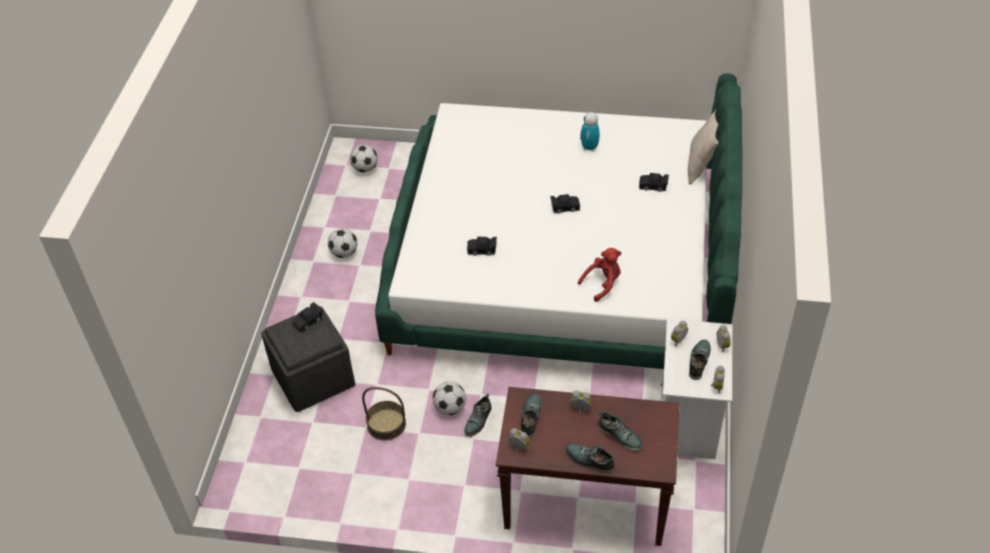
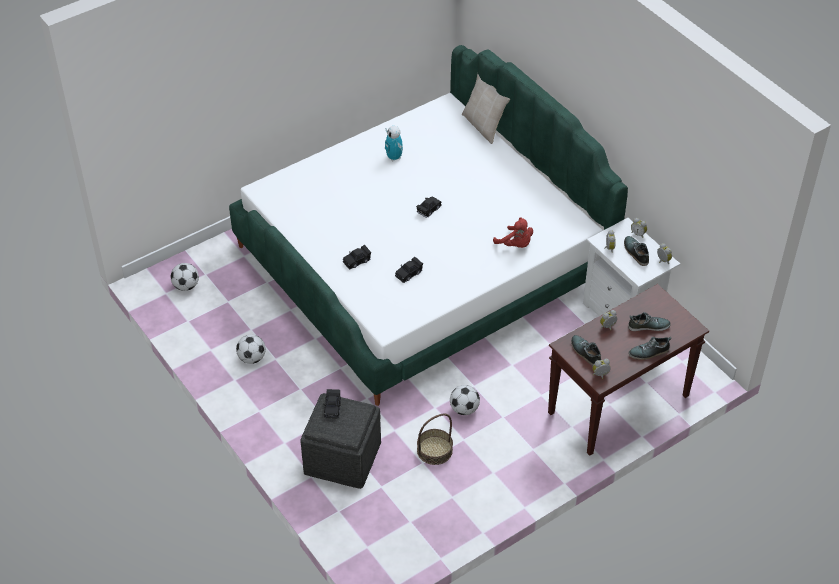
camera: 45 degrees left, 0 degrees up
shoe [464,393,492,437] -> none
red plush toy [578,248,622,302] -> red plush toy turned 120 degrees clockwise [493,217,533,248]
black toy car [639,173,669,192] -> black toy car moved to [343,245,371,269]

